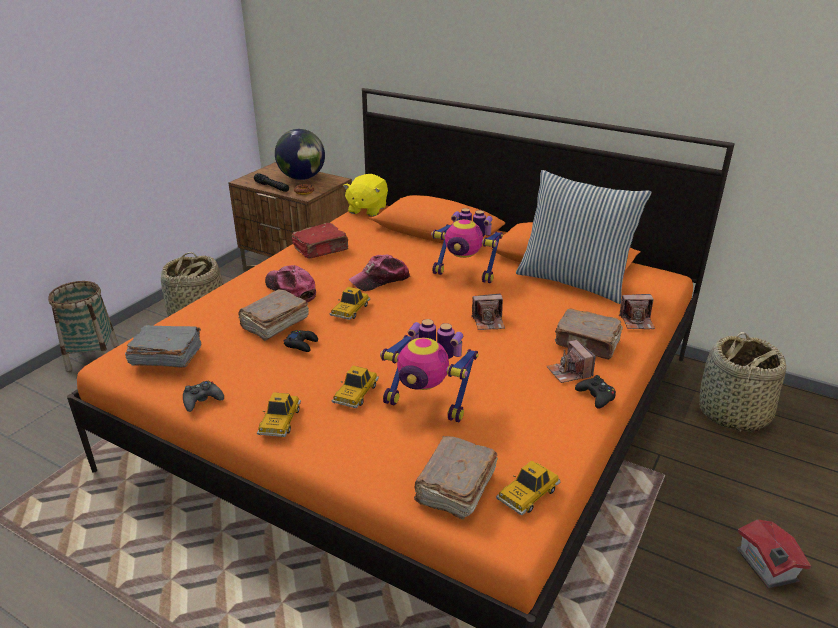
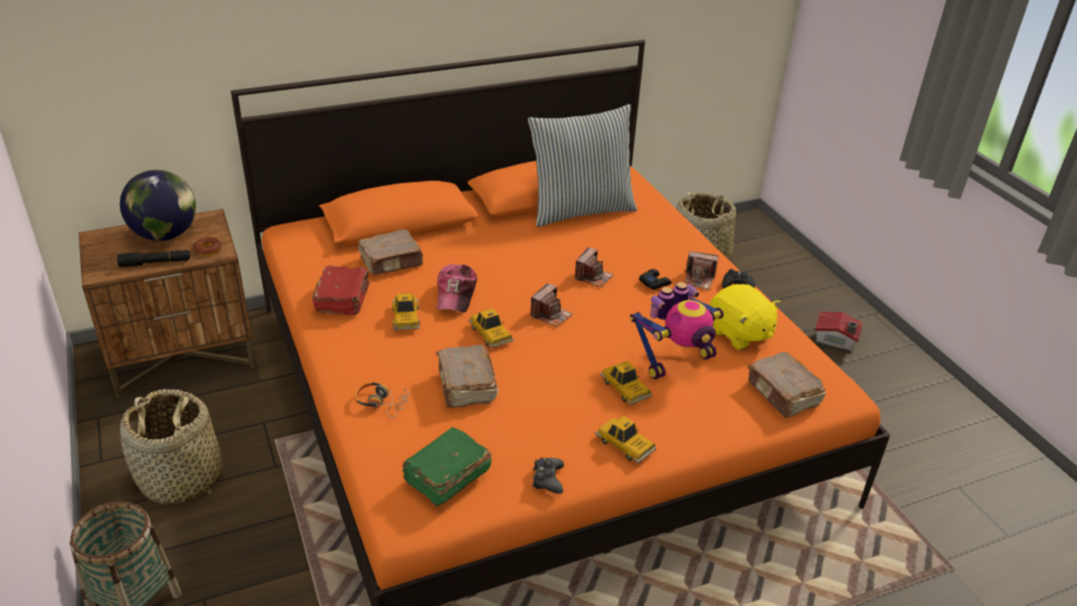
camera: 55 degrees left, 5 degrees up
grey book [125,325,201,368] -> green book [402,427,492,507]
cap [265,265,316,303] -> none
black game controller [284,330,318,352] -> black game controller moved to [639,269,671,290]
yellow plush toy [343,174,388,216] -> yellow plush toy moved to [709,284,781,350]
toy robot [431,208,503,283] -> none
toy car [496,460,561,515] -> toy car moved to [392,293,420,330]
brown book [555,309,623,360] -> brown book moved to [358,229,424,275]
camera [619,294,655,329] -> camera moved to [530,283,573,327]
none -> headphones [355,382,410,417]

